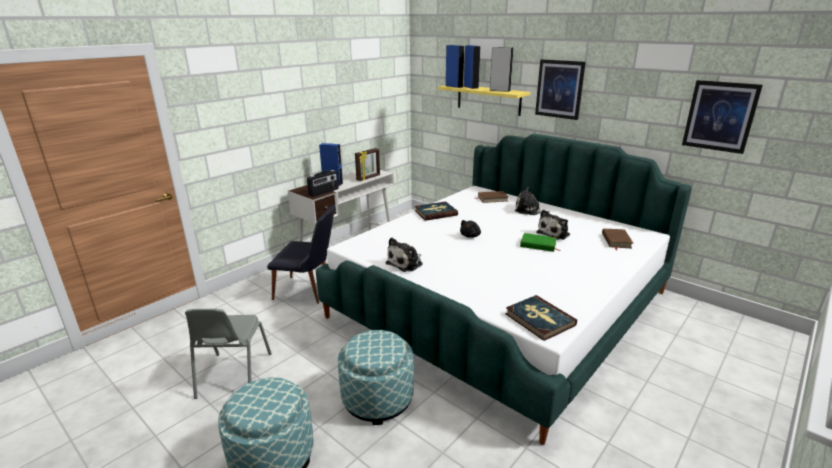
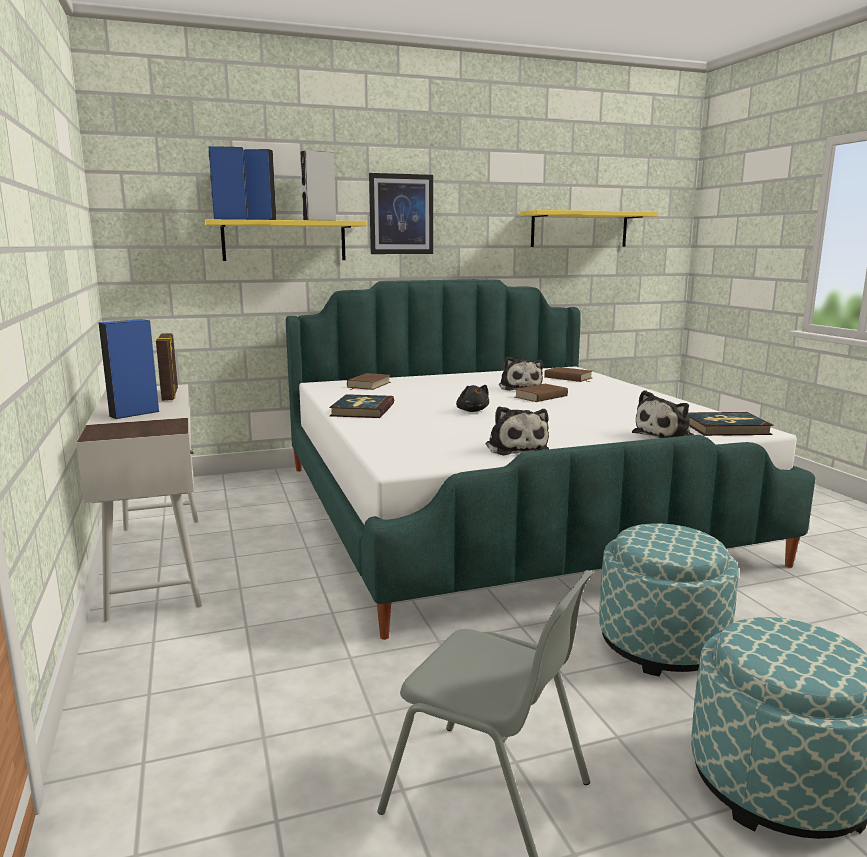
camera: 60 degrees left, 10 degrees down
black chair [267,205,335,304] -> none
radio [307,170,339,197] -> none
plush toy [515,187,549,215] -> plush toy moved to [632,390,694,438]
green book [520,233,561,252] -> brown book [514,384,568,402]
picture [682,80,763,154] -> yellow shelf [520,210,658,247]

